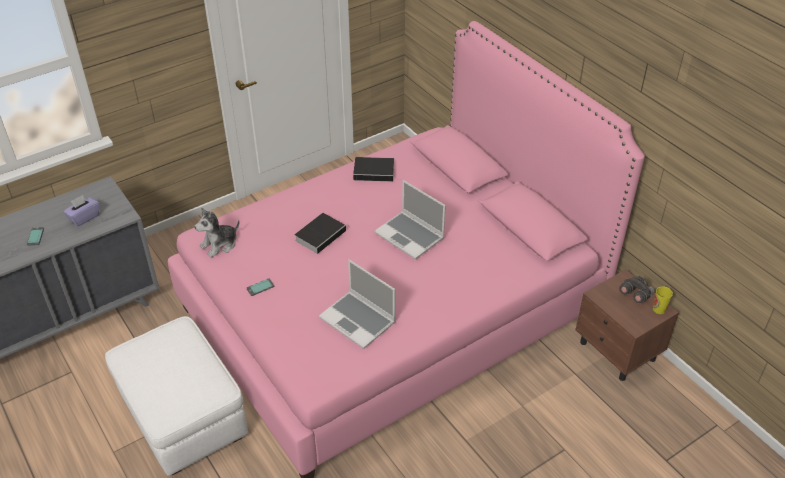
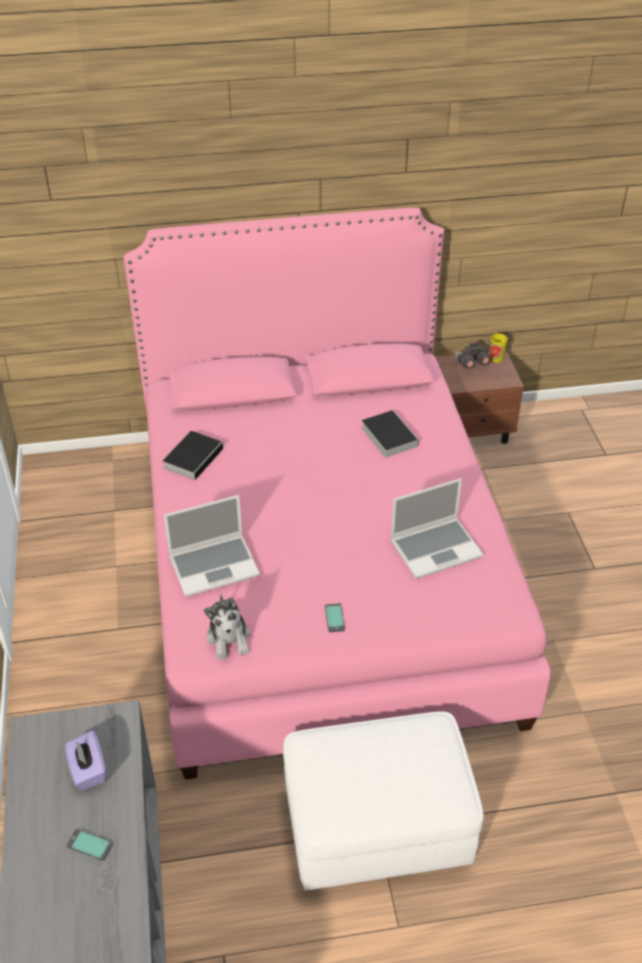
camera: 65 degrees left, 0 degrees up
book [295,213,349,254] -> book moved to [362,410,419,457]
laptop [374,180,446,260] -> laptop moved to [164,495,260,597]

